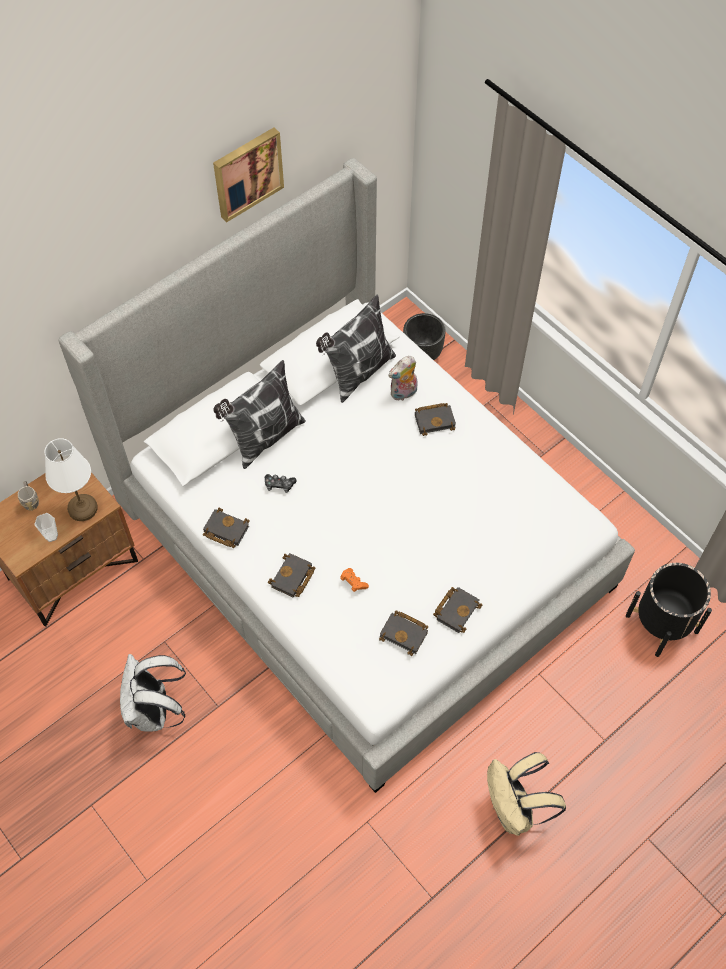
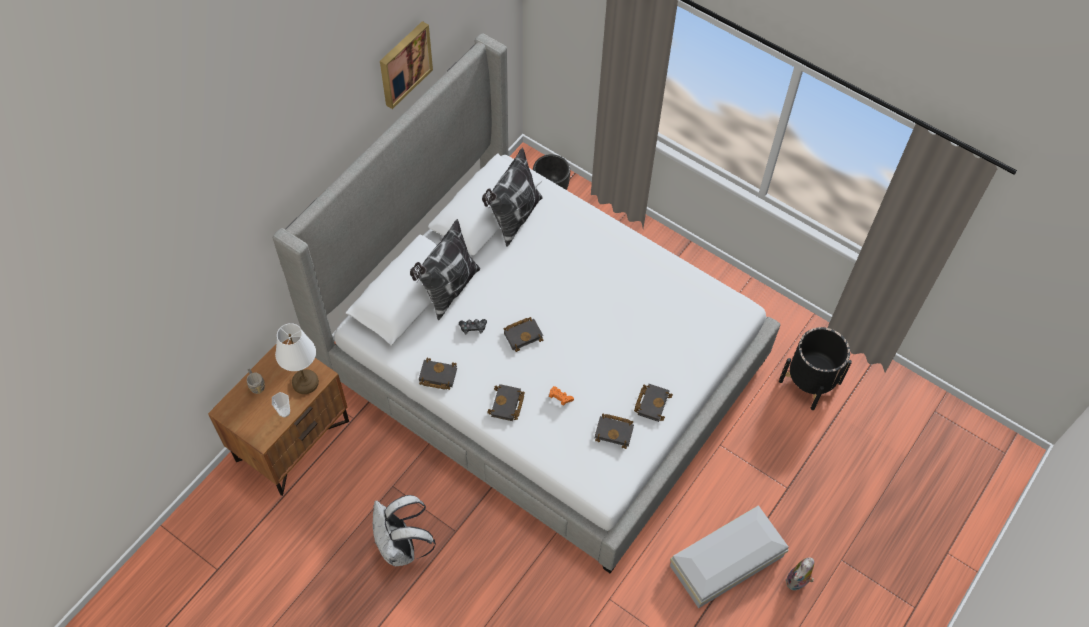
camera: 15 degrees left, 0 degrees up
plush toy [388,356,417,401] -> plush toy moved to [785,558,814,591]
black book [415,403,456,436] -> black book moved to [503,317,543,352]
beige backpack [487,752,566,836] -> white storage box [670,505,788,609]

